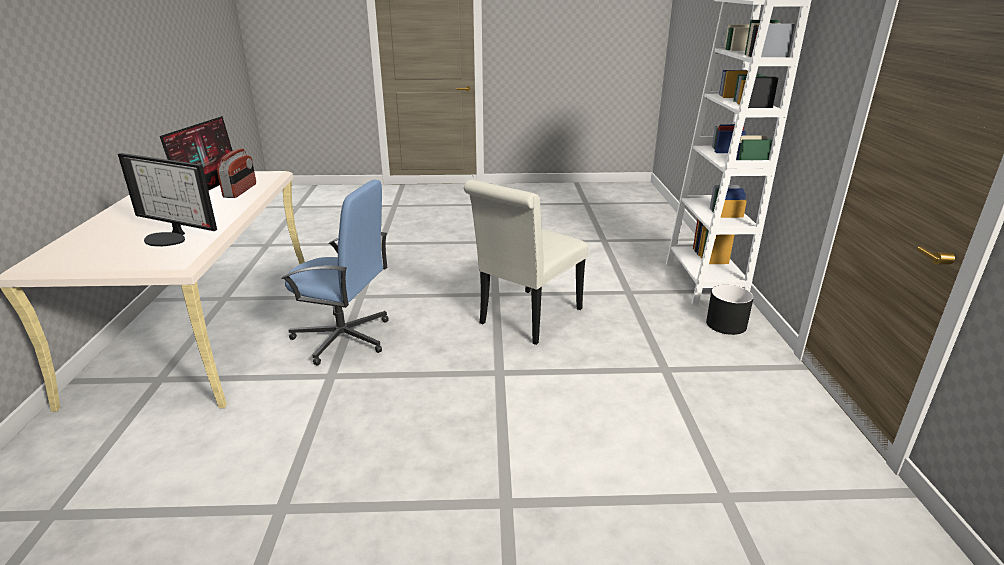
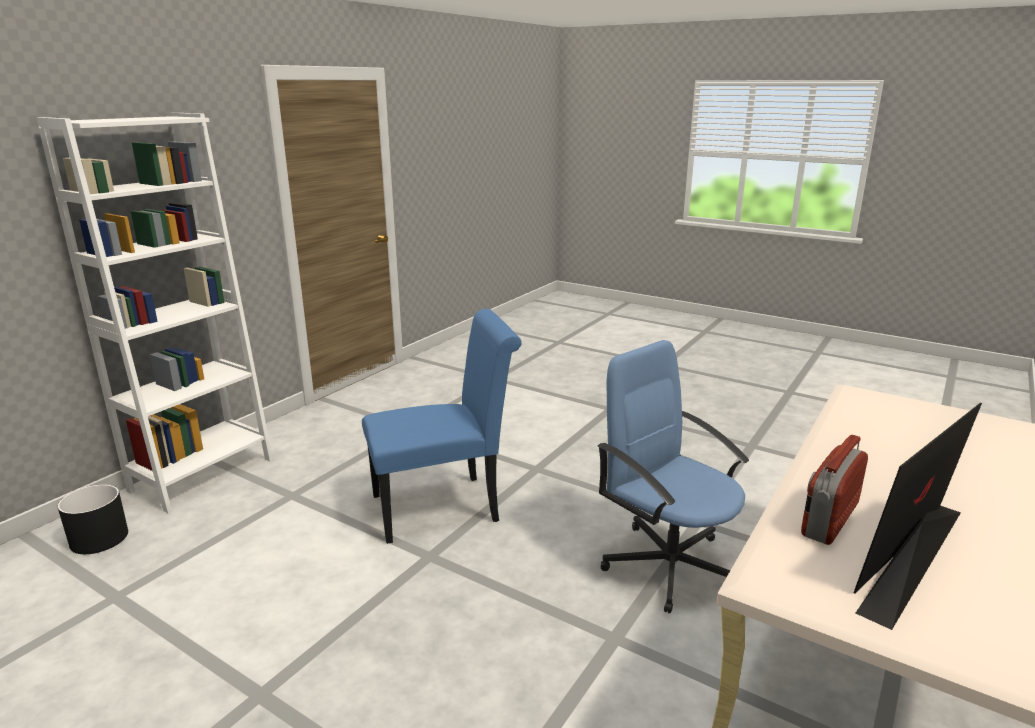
camera: 145 degrees left, 5 degrees down
monitor [118,153,217,246] -> none
white chair [464,180,588,345] -> blue chair [362,309,522,544]
black planter [706,285,754,335] -> black planter moved to [58,484,128,554]

